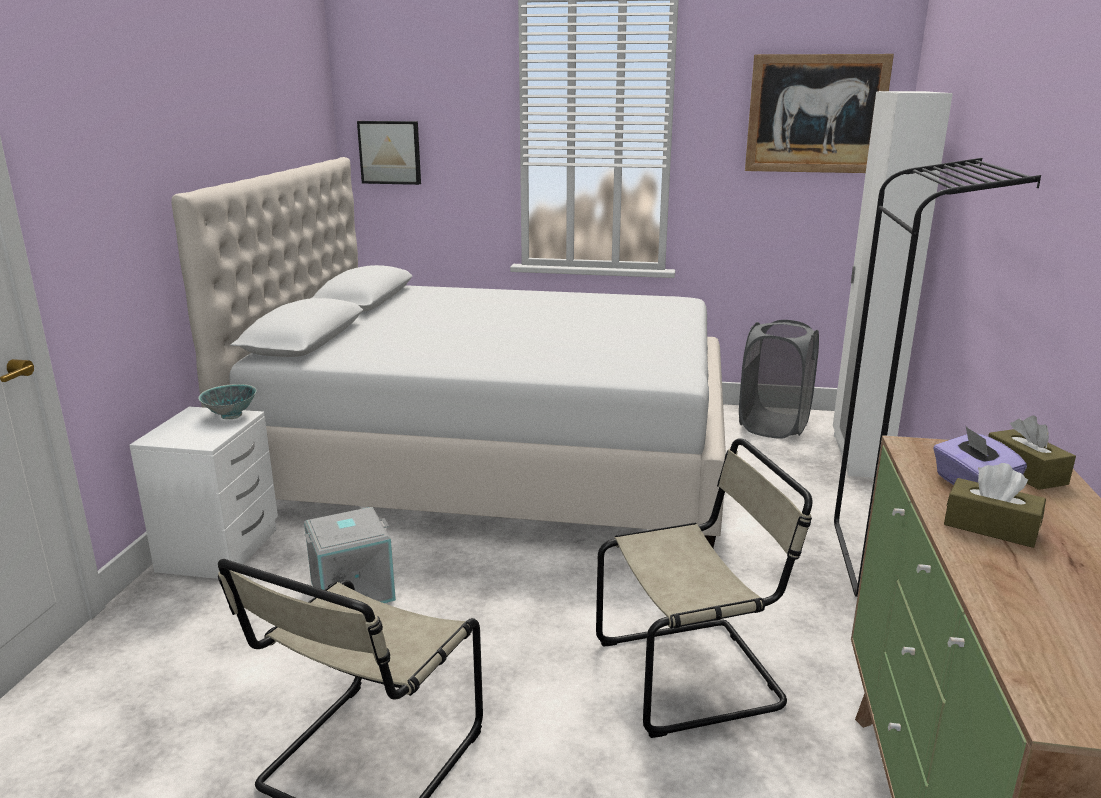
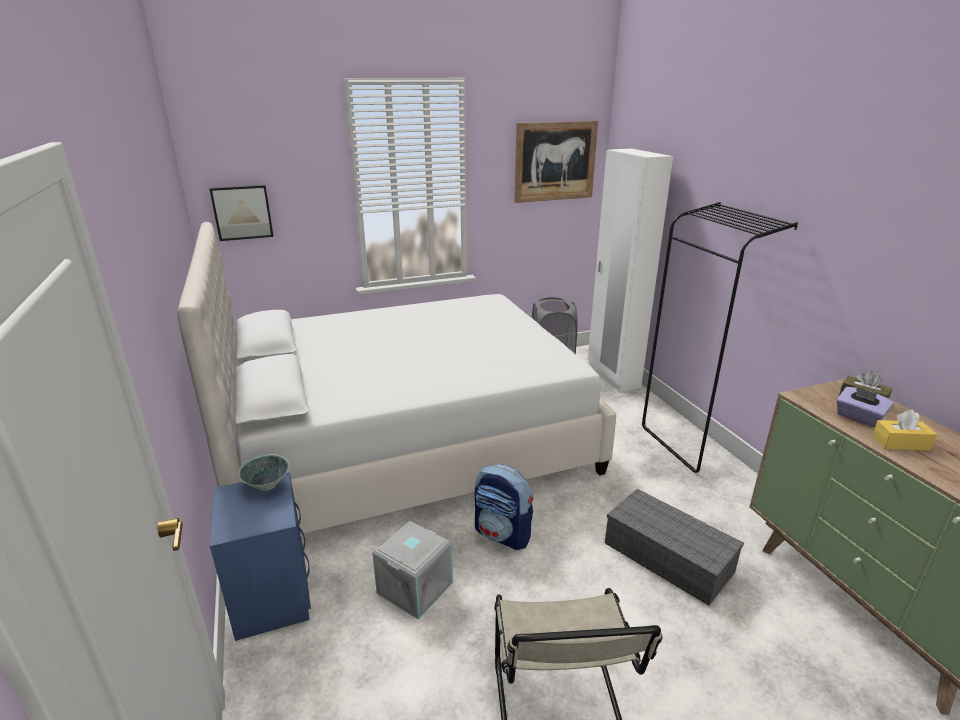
camera: 30 degrees left, 5 degrees up
white nightstand [130,406,278,579] -> blue nightstand [210,472,311,641]
beige chair [596,438,813,738] -> grey storage box [605,489,744,606]
brown tissue box [944,463,1046,548] -> yellow tissue box [872,410,937,451]
none -> backpack [475,464,533,550]

